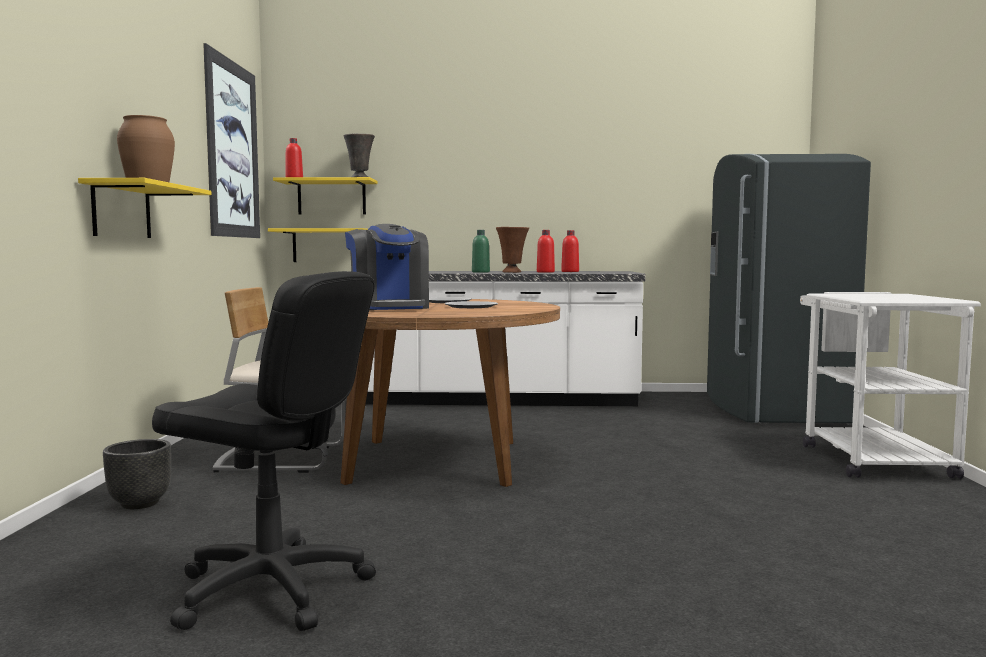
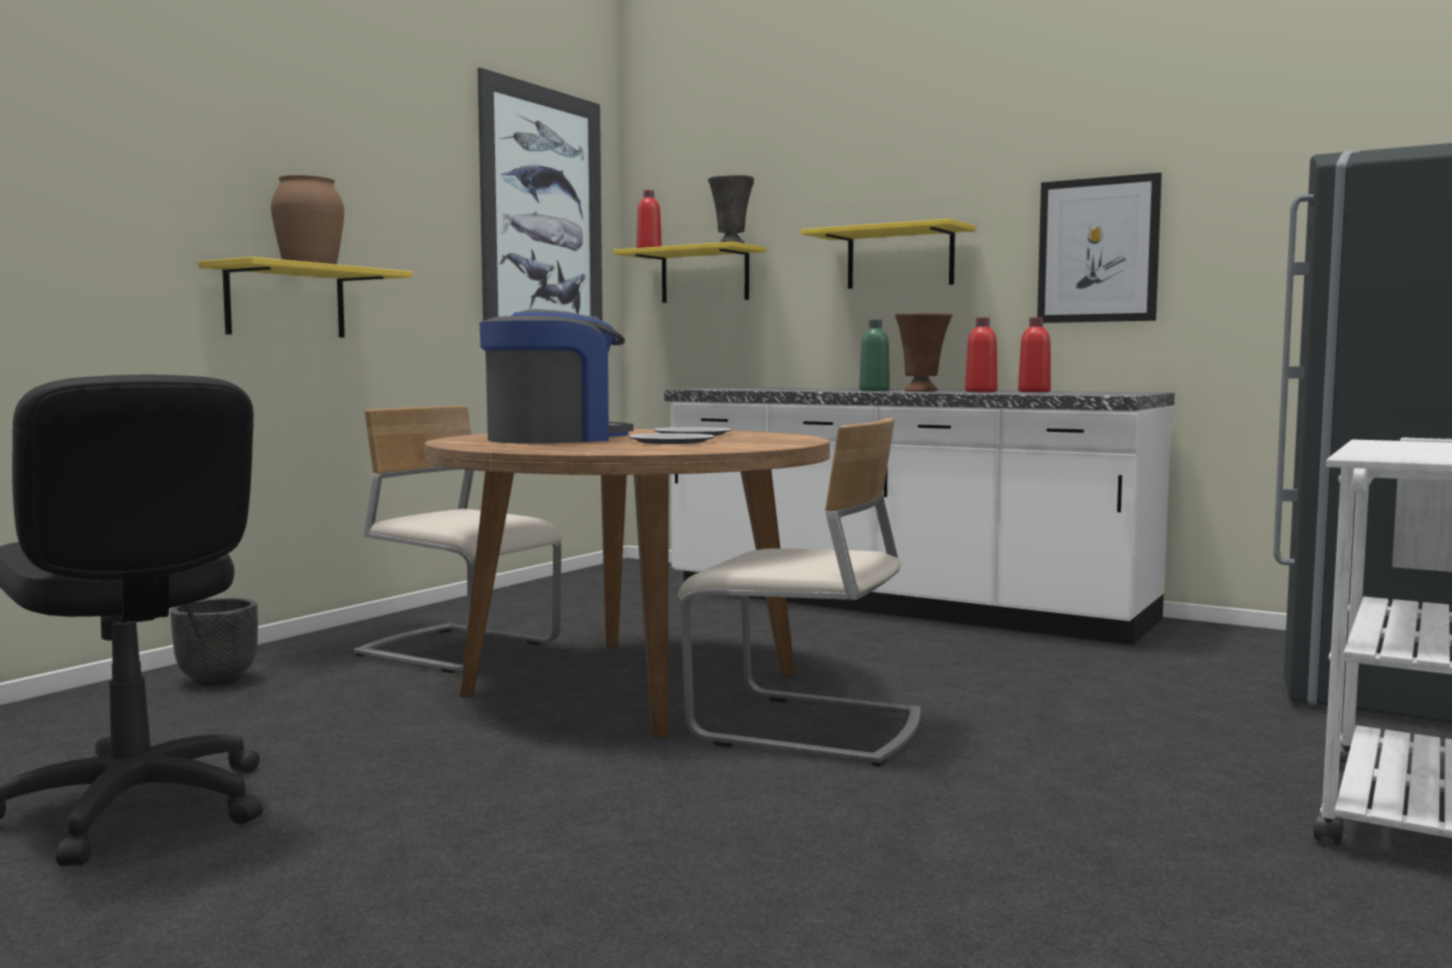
camera: 30 degrees right, 0 degrees up
yellow shelf [268,228,368,262] -> yellow shelf moved to [801,219,975,289]
coffee machine [345,224,429,310] -> coffee machine turned 135 degrees counterclockwise [480,309,634,444]
none -> beige chair [678,418,920,767]
none -> picture [1037,173,1162,323]

